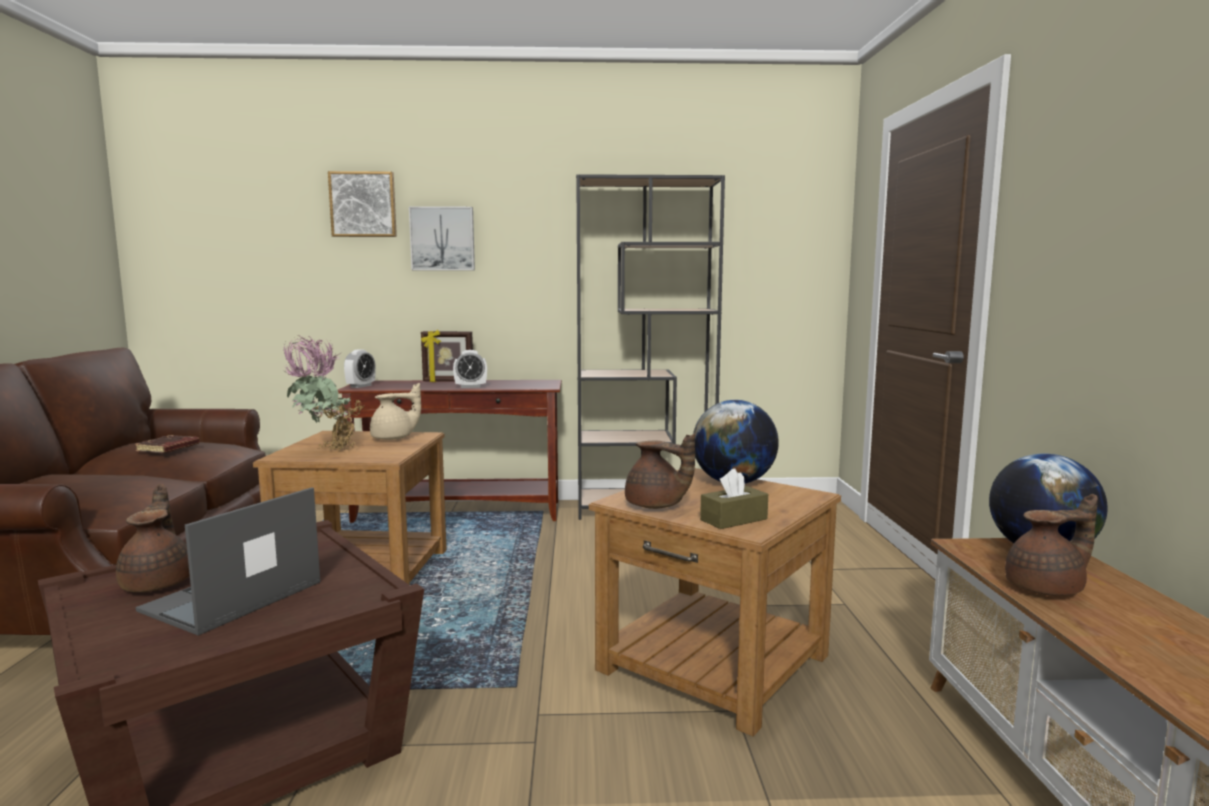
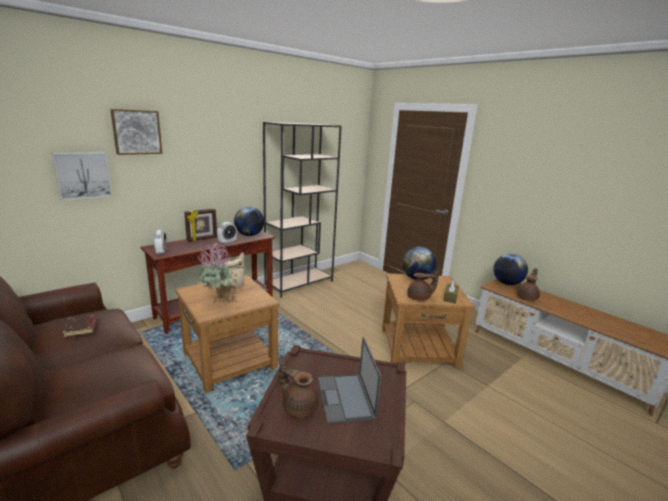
camera: 40 degrees left, 10 degrees up
picture [409,206,475,270] -> picture moved to [52,152,112,200]
none -> globe [234,207,264,236]

